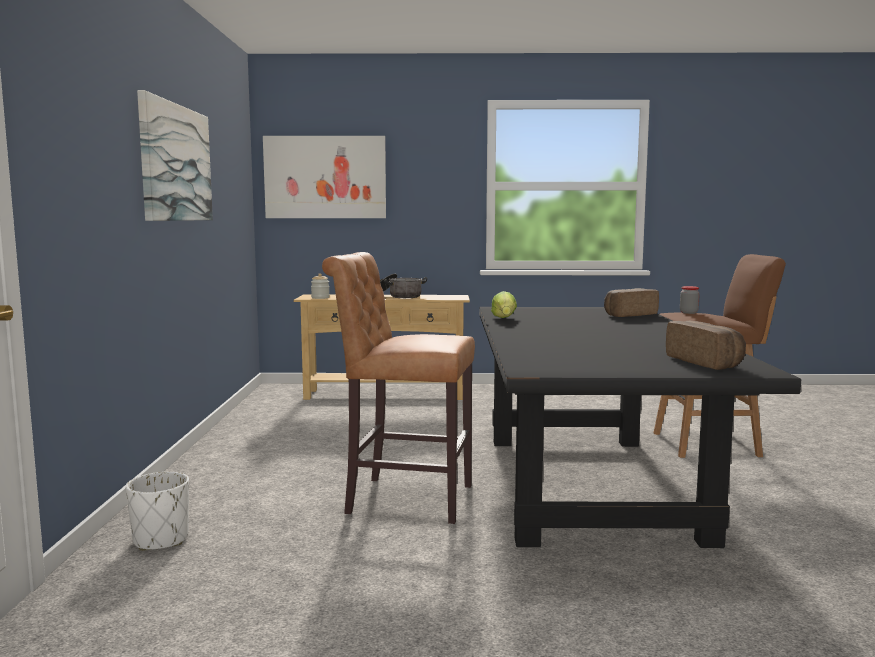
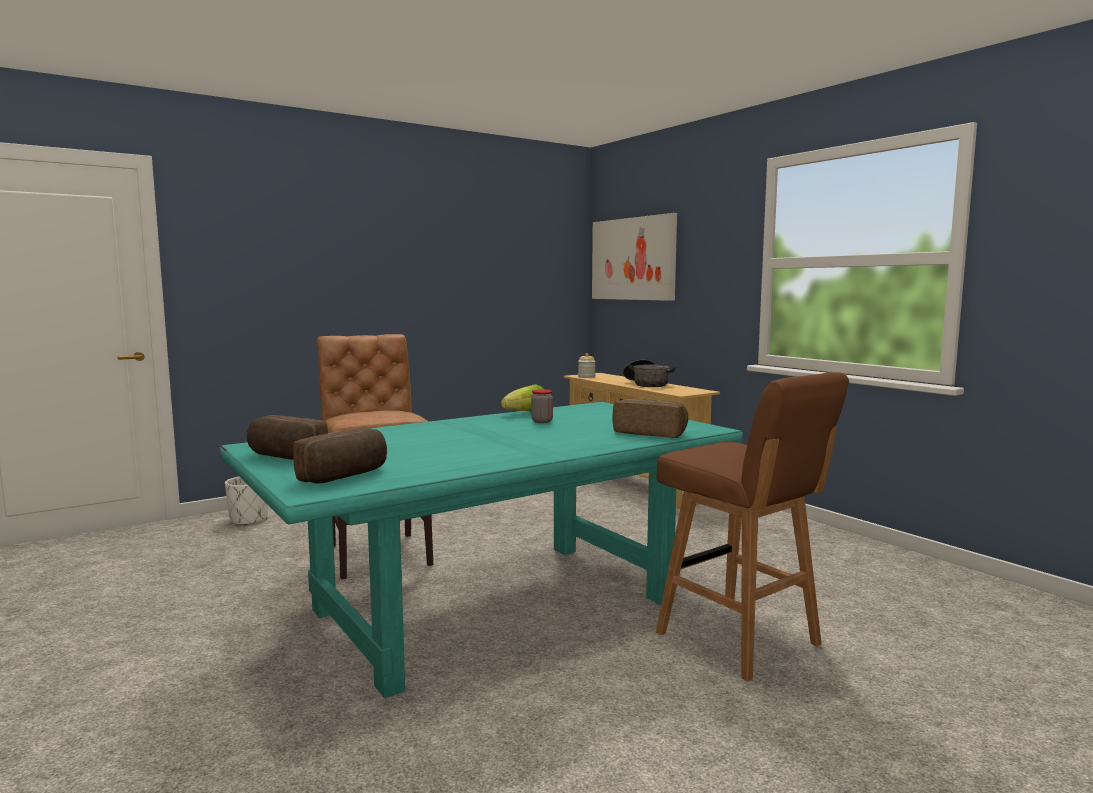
camera: 55 degrees right, 0 degrees up
picture [137,90,213,221] -> none
black dining table [479,307,801,548] -> turquoise dining table [220,402,742,698]
jar [680,286,700,314] -> jar moved to [531,389,553,423]
none -> bread [247,415,328,460]

